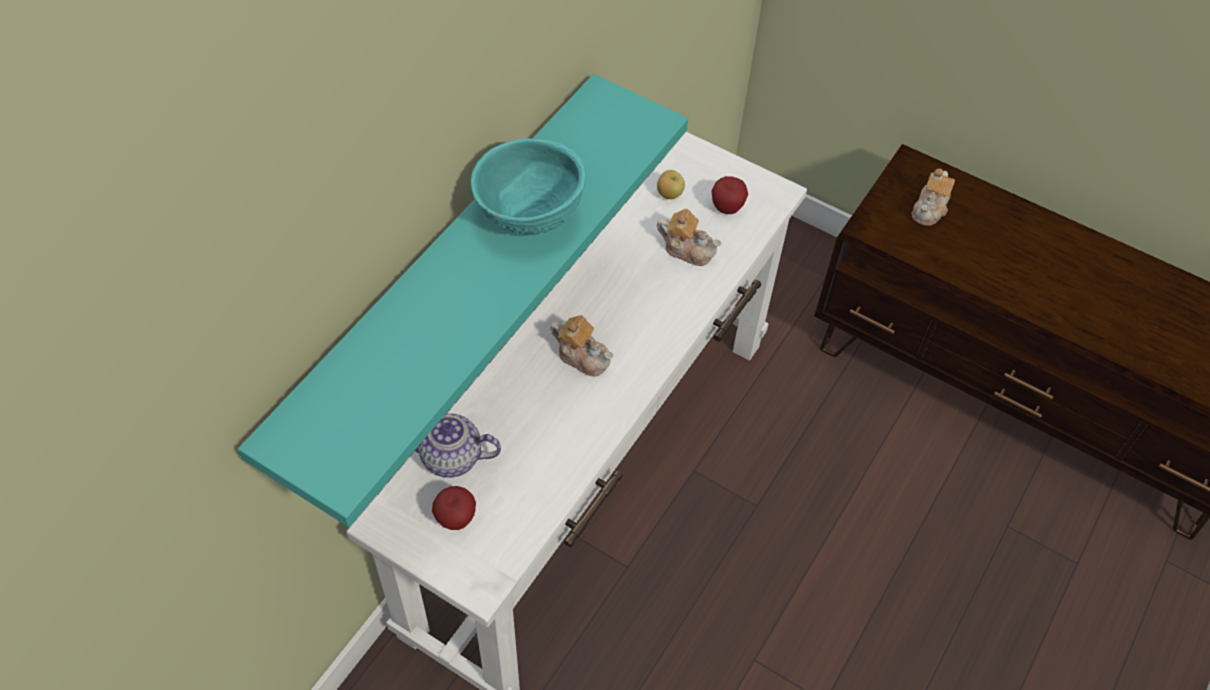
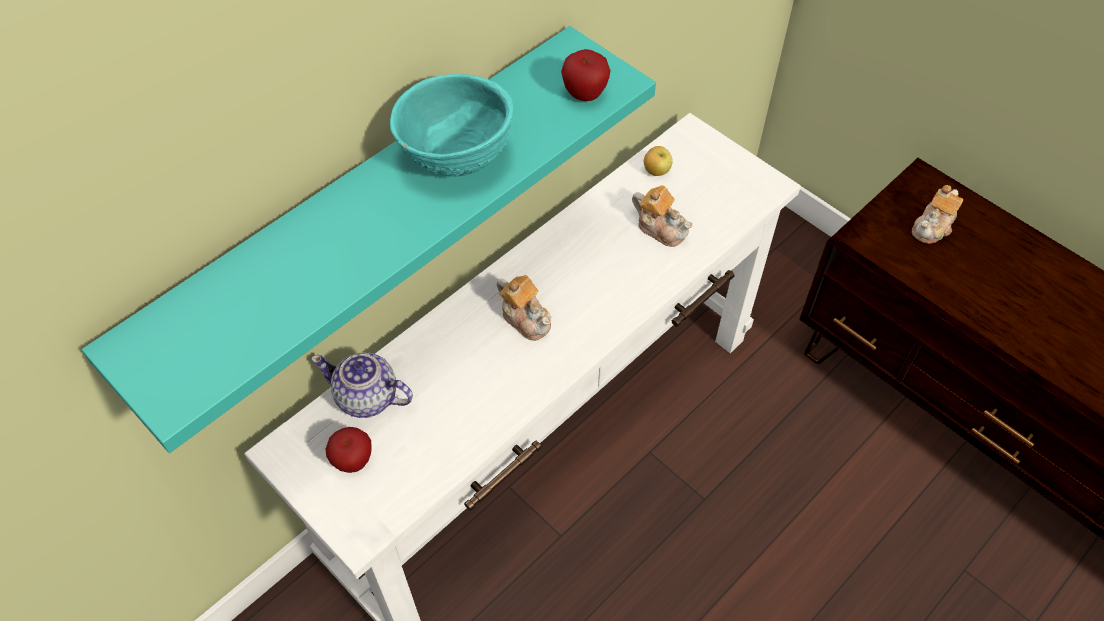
camera: 15 degrees right, 0 degrees up
apple [712,176,748,214] -> apple moved to [561,49,611,101]

